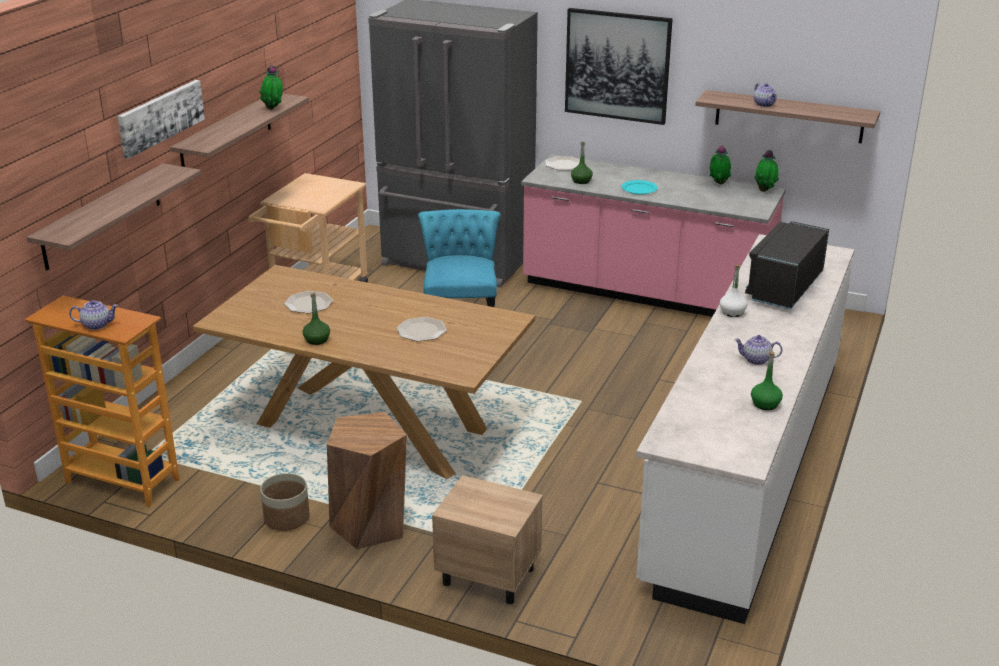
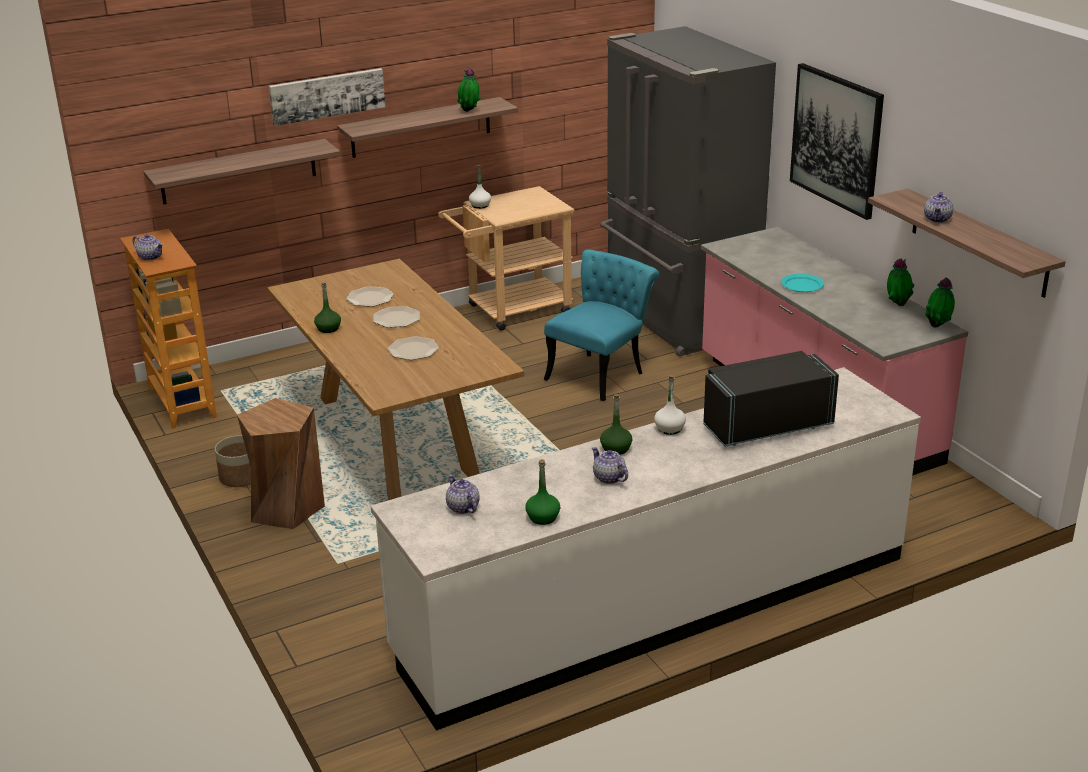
camera: 40 degrees right, 0 degrees up
beige nightstand [432,475,543,604] -> none
plate [545,156,580,170] -> plate moved to [373,306,420,328]
green bottle [571,142,593,184] -> green bottle moved to [600,394,632,455]
none -> teapot [446,474,480,514]
none -> white bottle [469,165,491,209]

